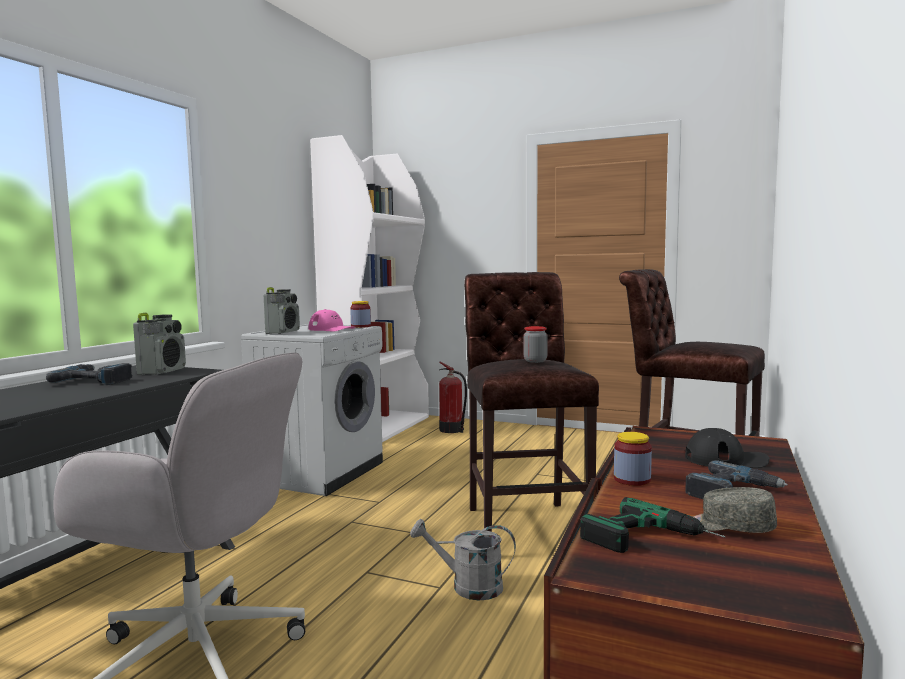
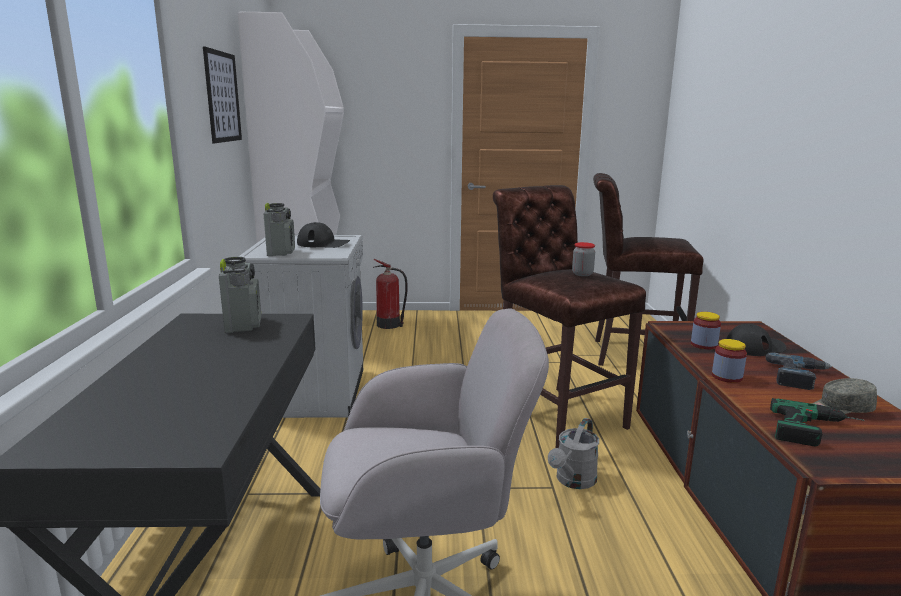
camera: 25 degrees left, 10 degrees up
power drill [46,363,133,385] -> none
pink cap [309,309,355,331] -> black cap [297,222,350,248]
jar [350,301,371,328] -> jar moved to [691,312,721,350]
grey watering can [410,519,516,600] -> grey watering can turned 45 degrees counterclockwise [548,418,599,489]
none -> picture [203,47,242,143]

